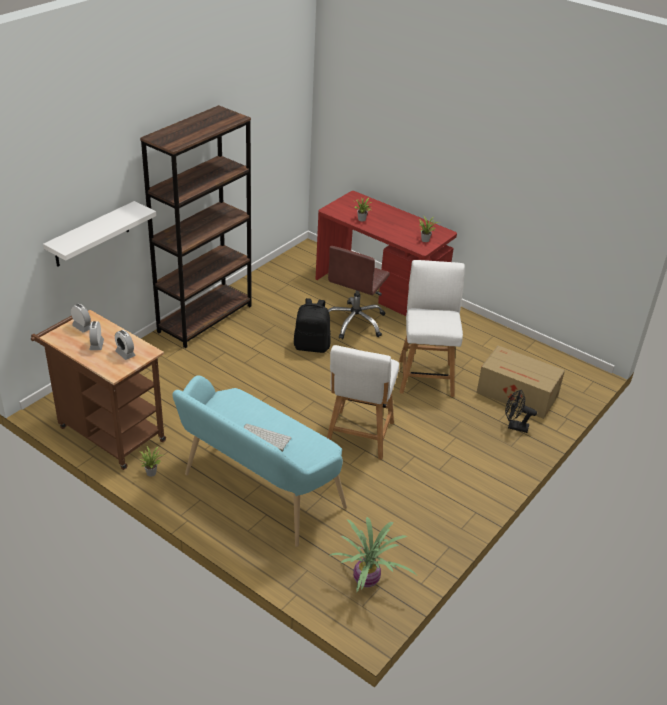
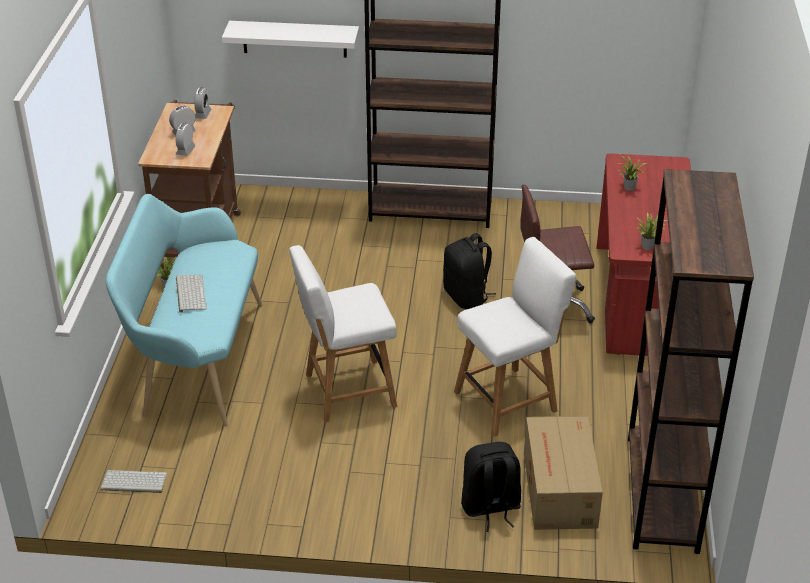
camera: 60 degrees right, 0 degrees up
potted plant [329,517,416,592] -> keyboard [101,470,167,493]
black fan [505,390,537,433] -> black backpack [461,442,521,532]
none -> brown bookcase [628,169,754,554]

